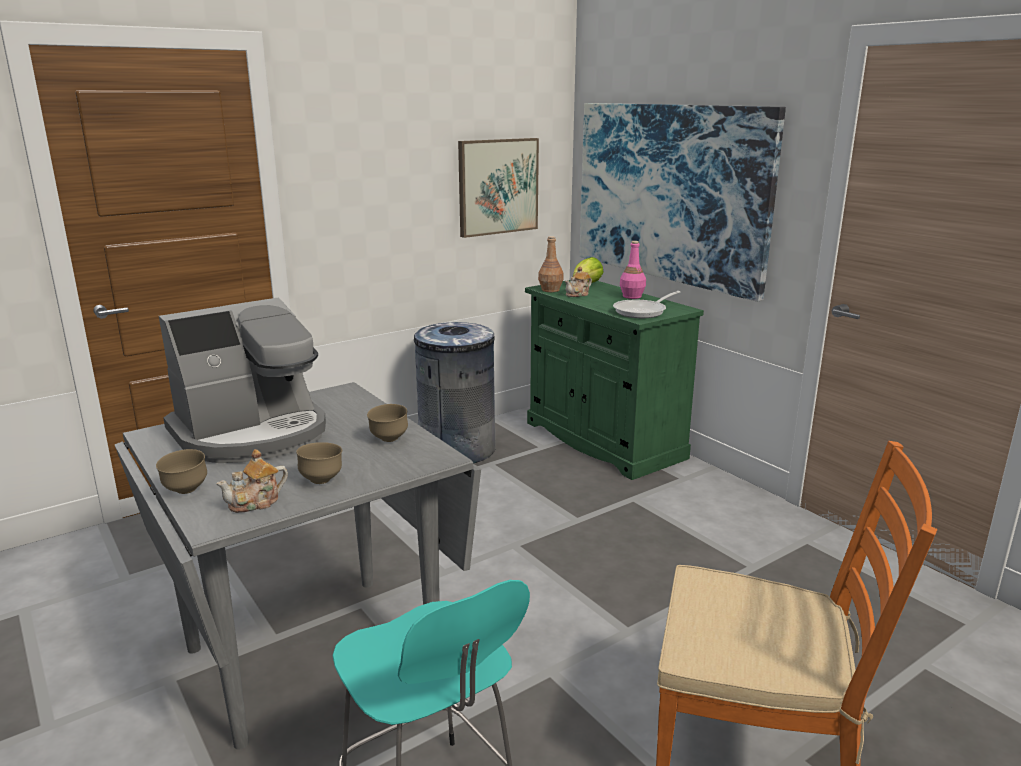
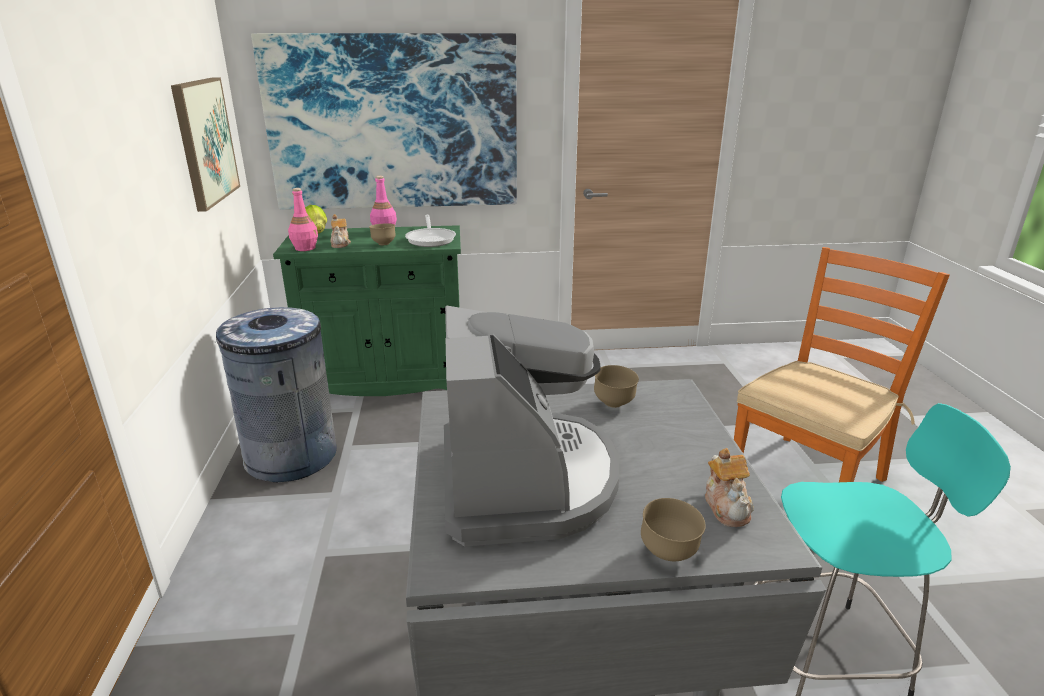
camera: 60 degrees left, 5 degrees up
brown bowl [296,442,342,484] -> brown bowl moved to [369,223,396,245]
brown bottle [538,236,564,292] -> pink bottle [288,188,318,251]

